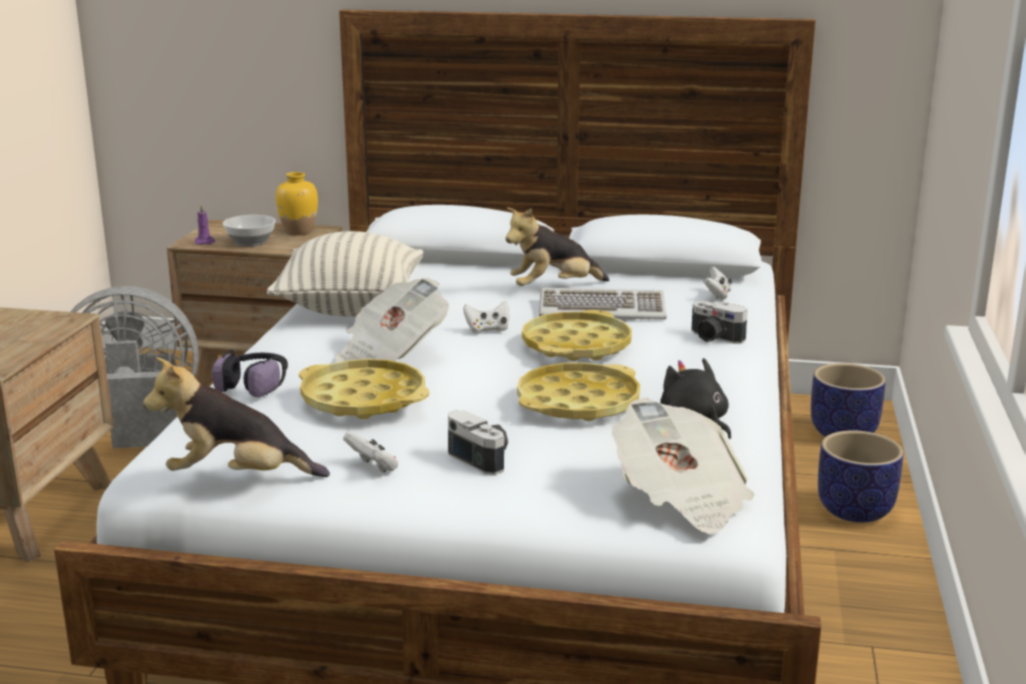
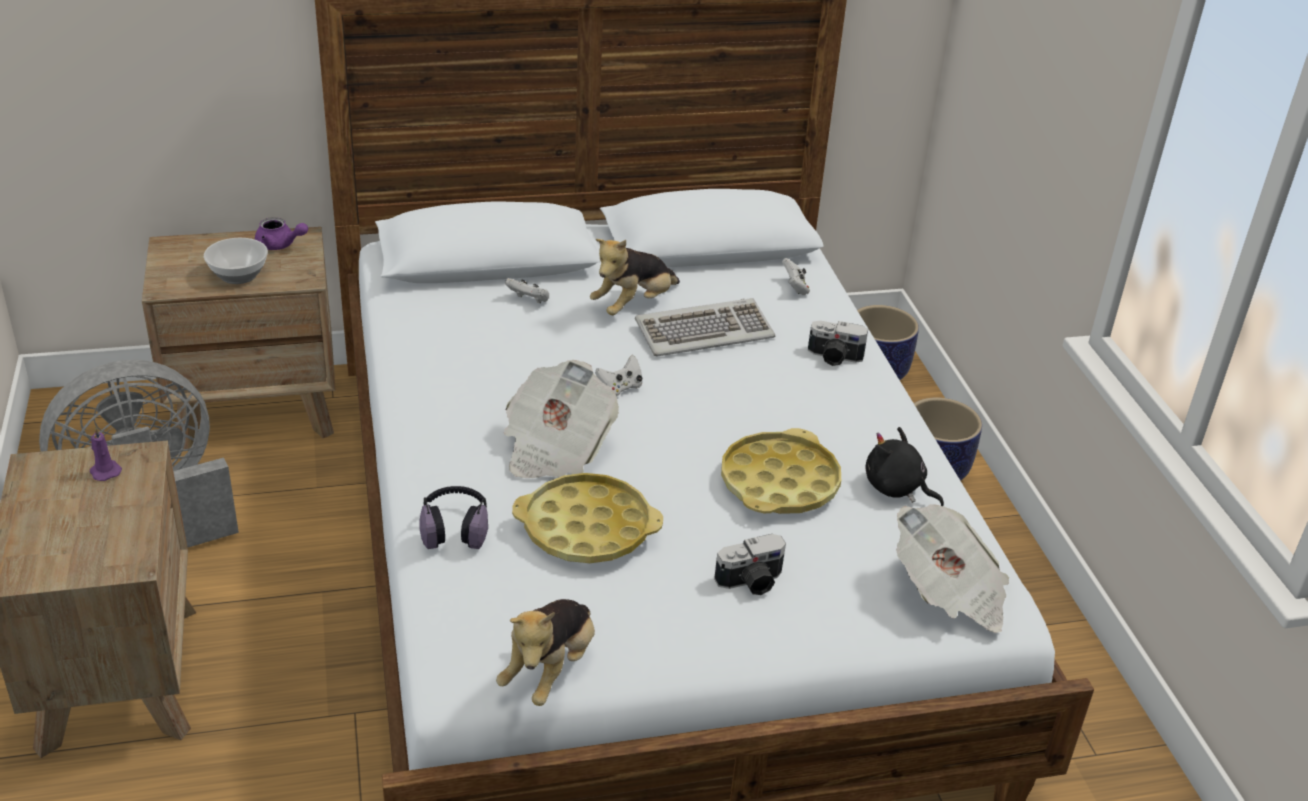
camera: 25 degrees left, 15 degrees up
plush toy [143,357,330,477] -> plush toy turned 45 degrees counterclockwise [496,599,595,706]
purple candle [194,204,215,245] -> purple candle moved to [90,426,122,481]
pillow [267,231,423,317] -> none
yellow vase [276,172,318,235] -> purple teapot [255,217,308,250]
white game controller [343,432,398,472] -> white game controller moved to [505,278,549,303]
camera [448,410,508,475] -> camera turned 135 degrees clockwise [714,534,786,595]
yellow tray [522,310,632,361] -> none

